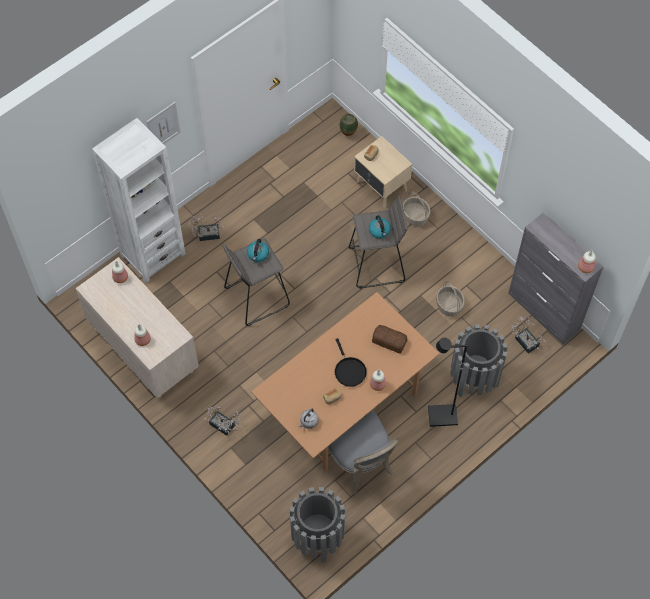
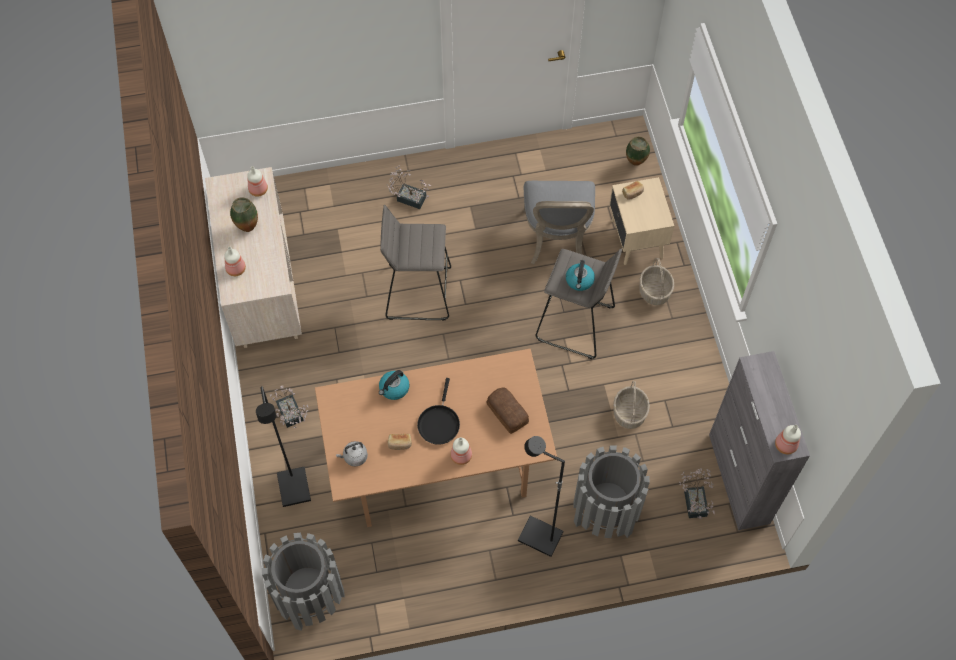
camera: 30 degrees right, 0 degrees up
white bookcase [92,118,186,283] -> none
picture [146,102,180,144] -> none
kettle [247,239,269,262] -> kettle moved to [379,370,410,400]
grey chair [322,410,399,494] -> grey chair moved to [523,181,595,264]
none -> vase [230,197,258,232]
none -> black floor lamp [256,386,311,507]

